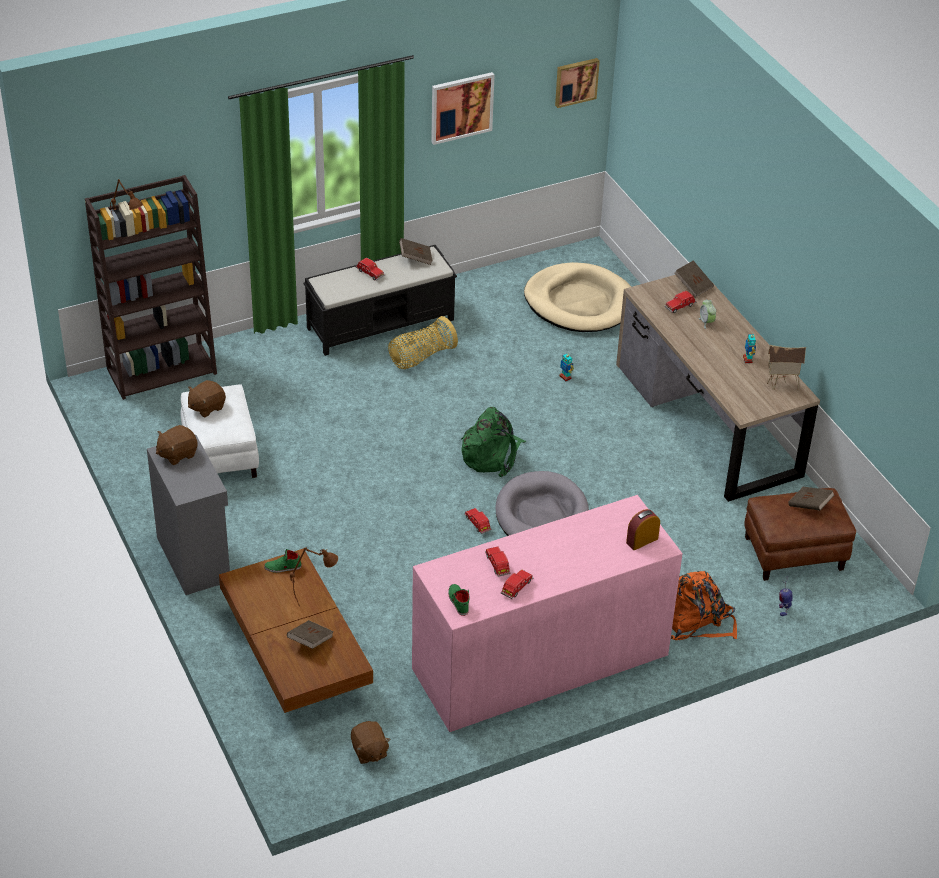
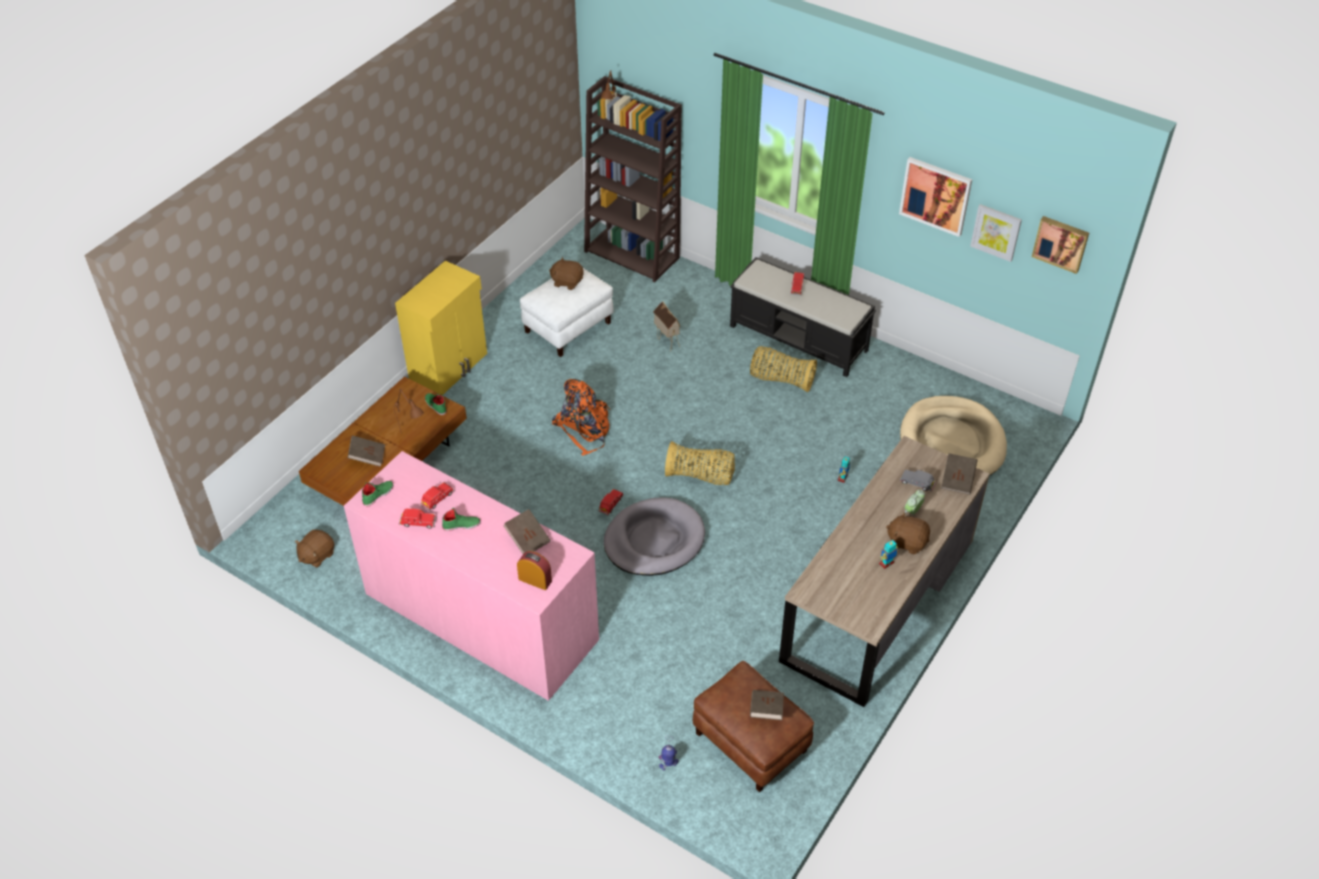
camera: 60 degrees right, 5 degrees up
grey cabinet [147,435,230,595] -> yellow cabinet [395,261,487,395]
brown plush toy [156,425,198,465] -> brown plush toy moved to [886,512,930,554]
brown book [399,238,433,265] -> brown book moved to [503,509,551,554]
green backpack [461,407,526,477] -> basket [665,441,735,485]
red toy car [665,291,697,313] -> grey toy car [900,470,936,492]
orange backpack [671,571,737,640] -> orange backpack moved to [552,379,611,456]
toy house [767,345,806,390] -> toy house moved to [653,301,681,352]
none -> green shoe [442,508,481,531]
none -> picture [970,204,1022,262]

